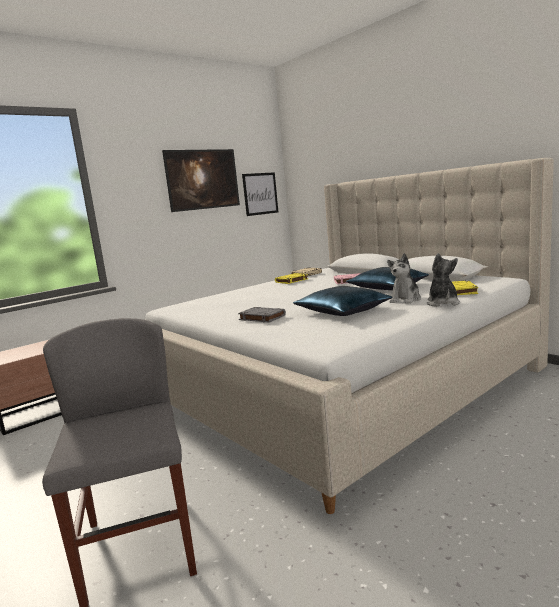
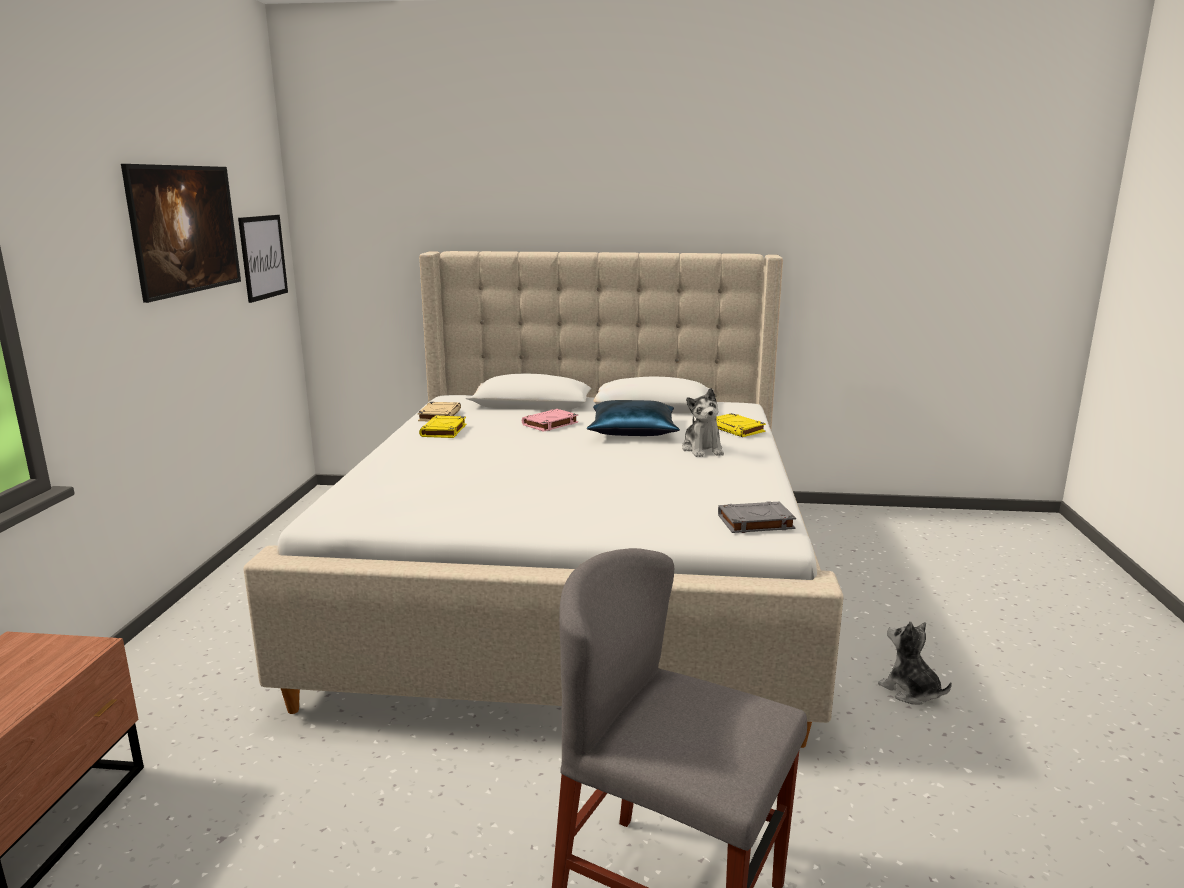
camera: 45 degrees left, 5 degrees up
grey book [238,307,286,323] -> grey book moved to [718,501,796,533]
blue pillow [293,286,393,316] -> none
plush toy [427,253,460,307] -> plush toy moved to [878,621,952,705]

